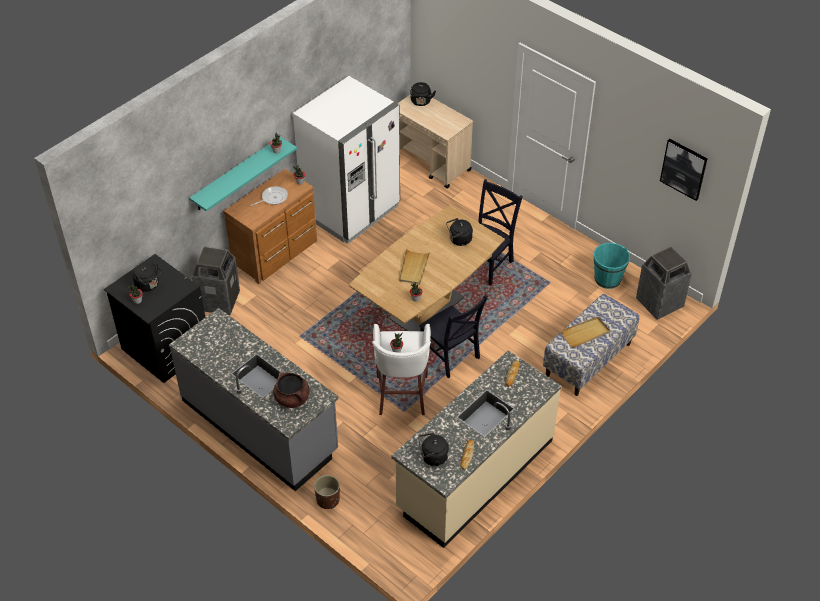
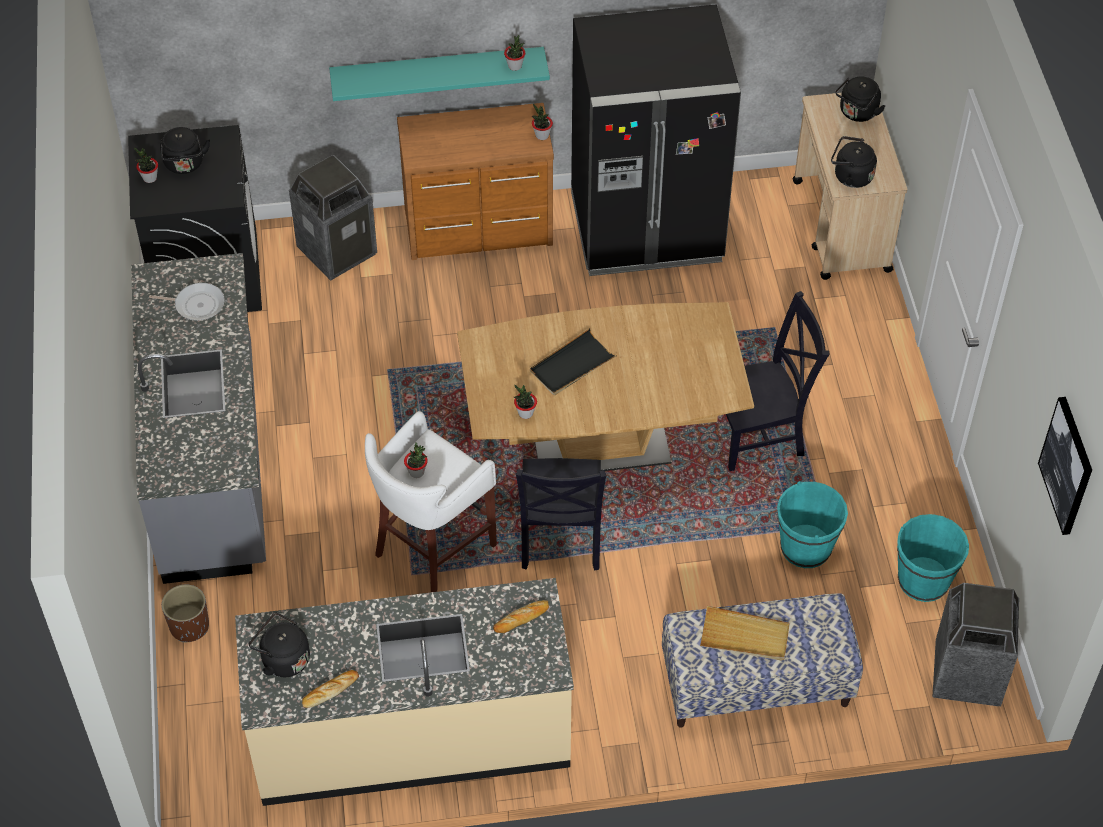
camera: 40 degrees right, 5 degrees up
frying pan [250,186,288,206] -> frying pan moved to [149,283,225,321]
brown cooking pot [273,372,310,408] -> none
white fridge [293,76,400,244] -> black fridge [571,5,741,276]
beige tray [399,249,430,284] -> black tray [530,328,617,395]
black kettle [446,218,473,246] -> black kettle moved to [831,136,877,188]
none -> turquoise bucket [777,481,848,568]

